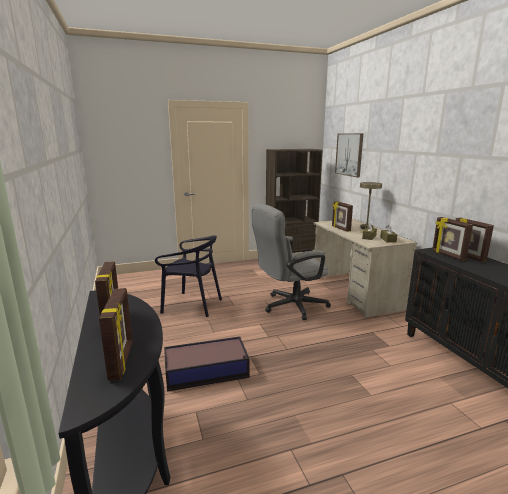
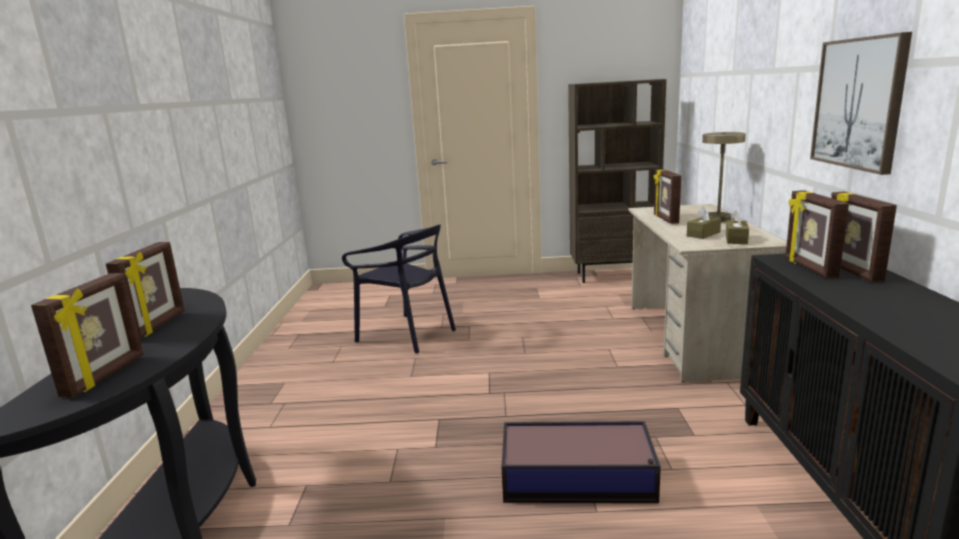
camera: 20 degrees right, 0 degrees up
storage box [164,337,250,391] -> storage box moved to [501,421,661,503]
grey office chair [252,203,331,320] -> none
picture [335,133,363,178] -> picture moved to [810,32,912,175]

